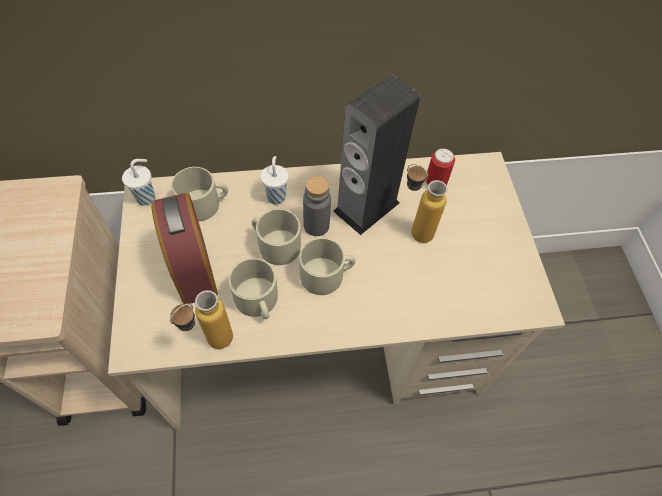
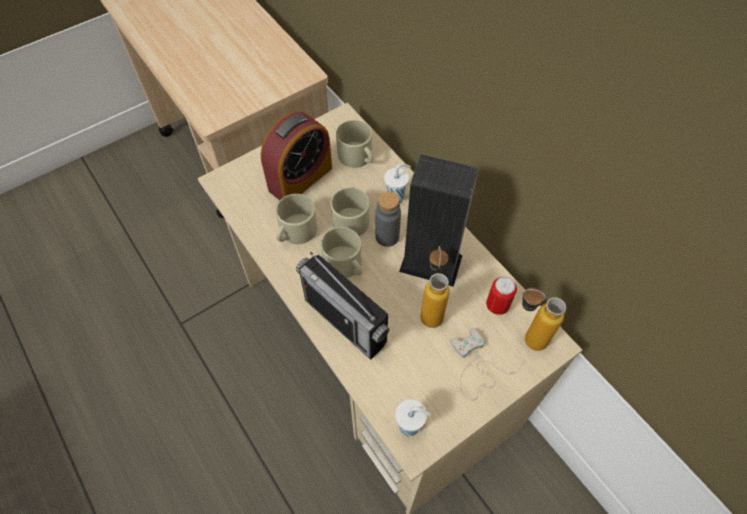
camera: 65 degrees right, 0 degrees up
white cup [122,159,155,206] -> white cup moved to [395,399,431,436]
bottle [170,290,233,349] -> bottle moved to [522,288,566,351]
none -> radio [296,252,390,360]
none -> white game controller [451,328,523,401]

